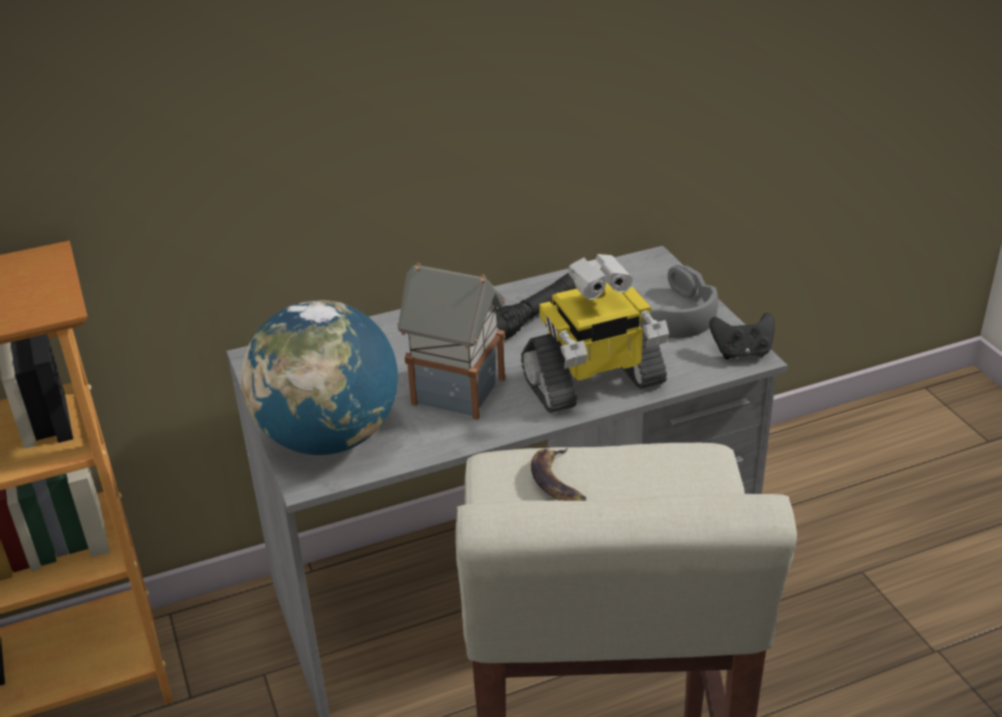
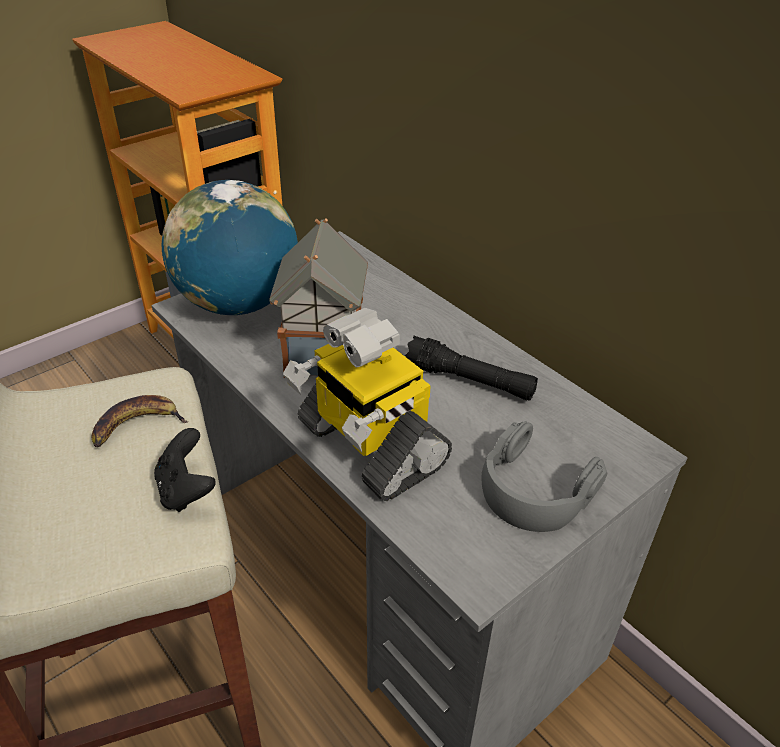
camera: 70 degrees right, 5 degrees up
black game controller [709,312,775,359] -> black game controller moved to [154,428,215,512]

